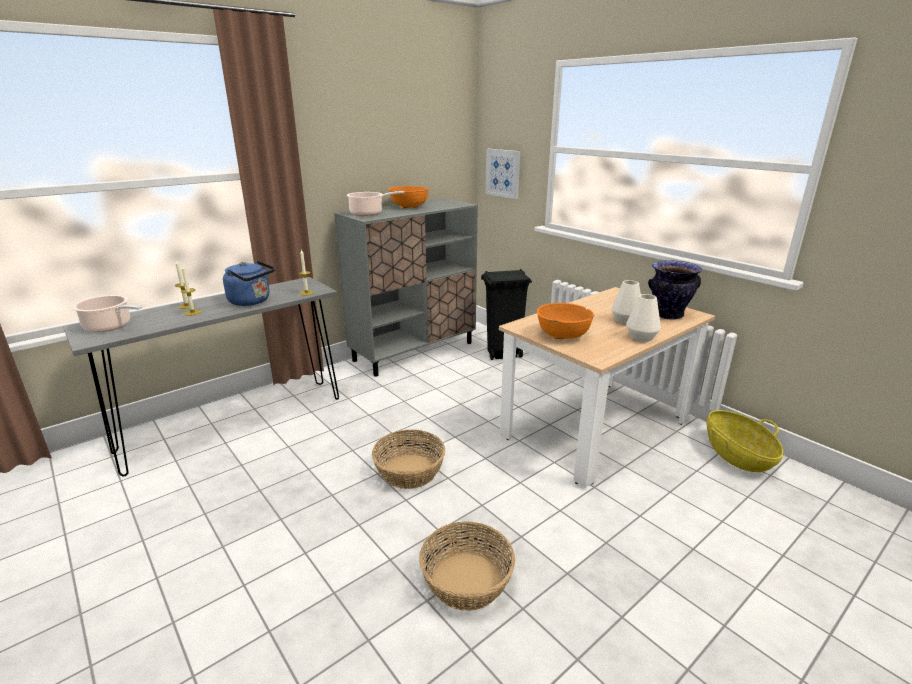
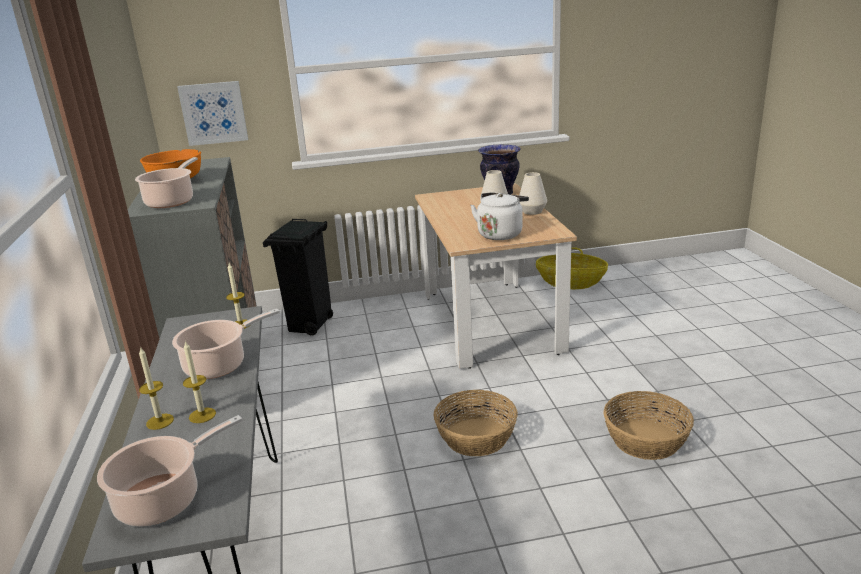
camera: 60 degrees left, 0 degrees up
blue kettle [223,260,275,306] -> cooking pot [172,309,280,379]
orange bowl [537,303,594,339] -> white kettle [470,192,529,240]

